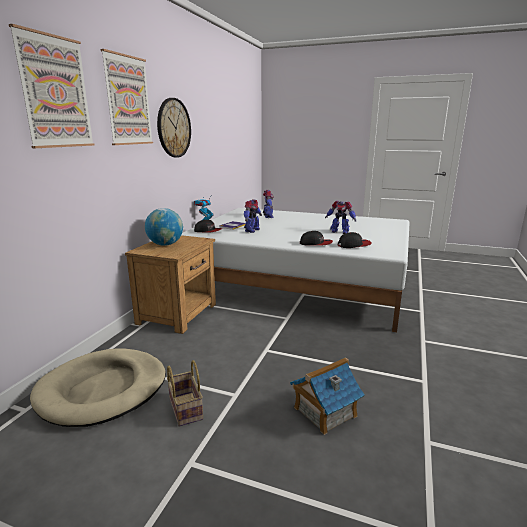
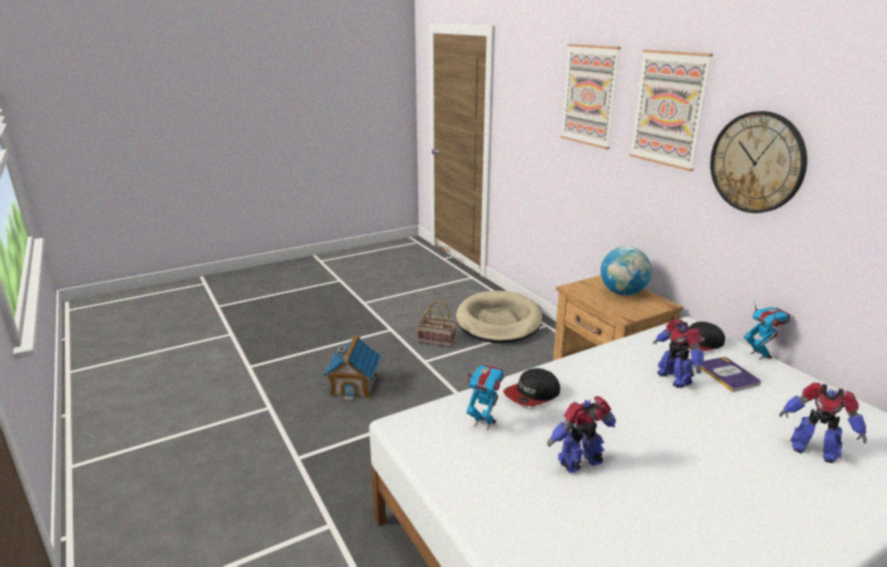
camera: 130 degrees right, 5 degrees up
cap [338,232,372,248] -> toy robot [467,364,504,430]

